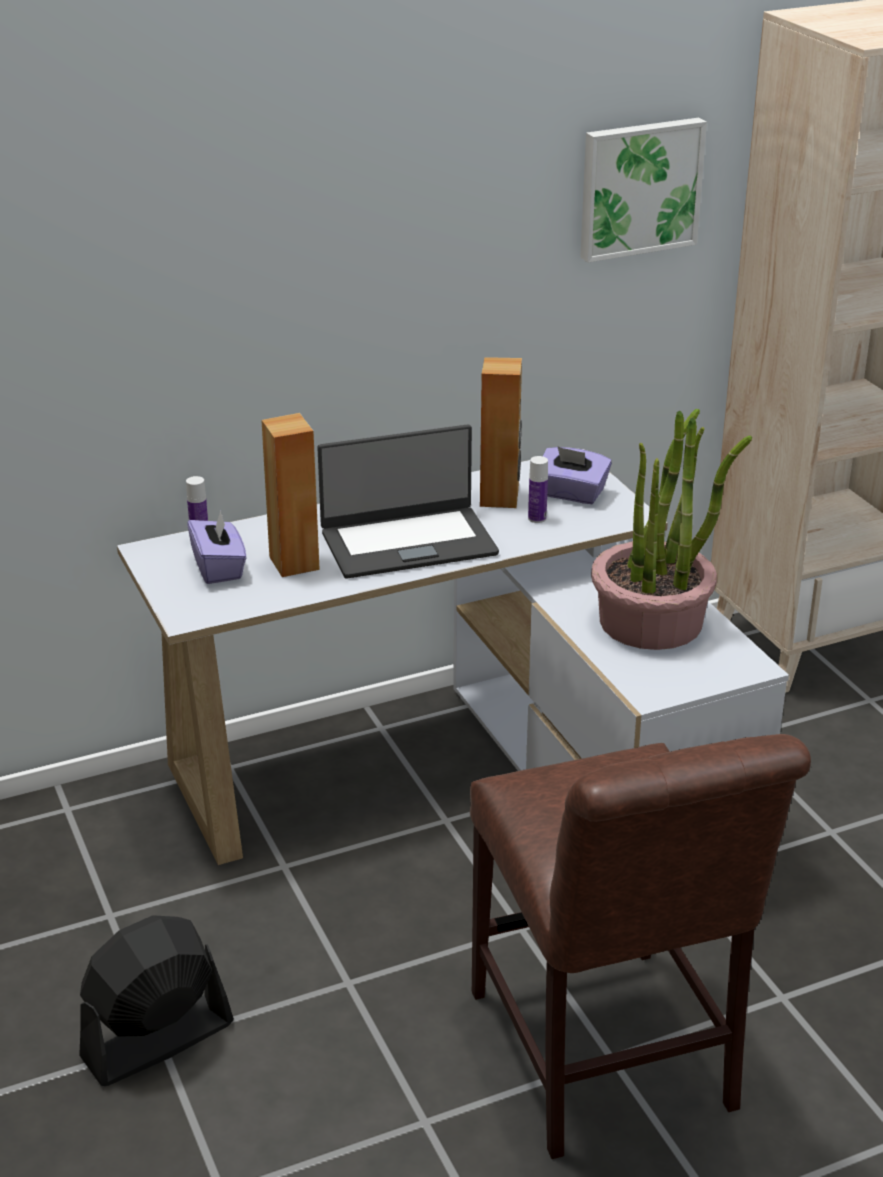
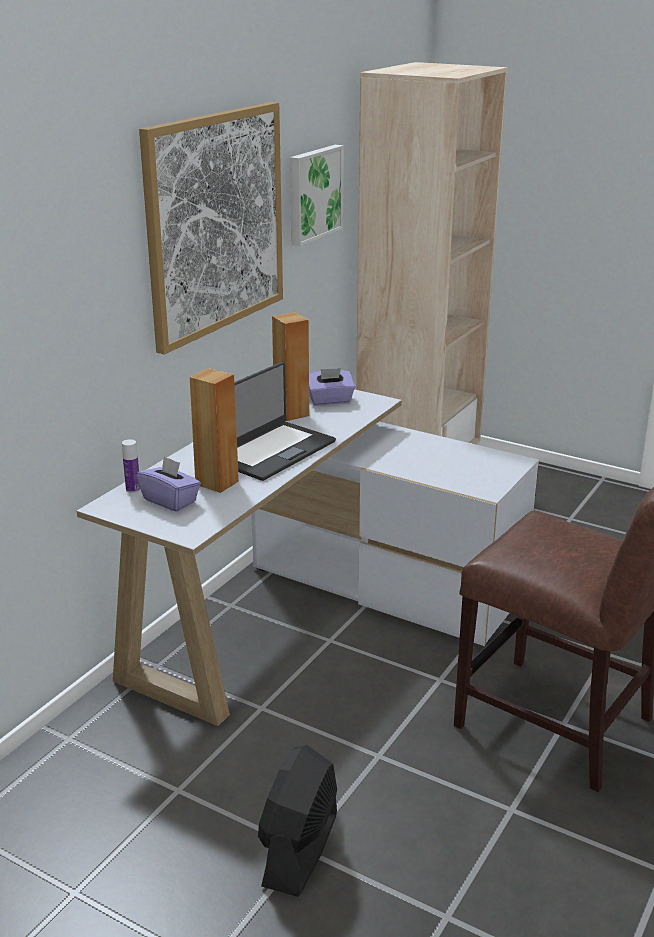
camera: 35 degrees left, 5 degrees down
bottle [528,456,548,523] -> none
potted plant [591,409,752,650] -> none
none -> picture [139,102,283,355]

